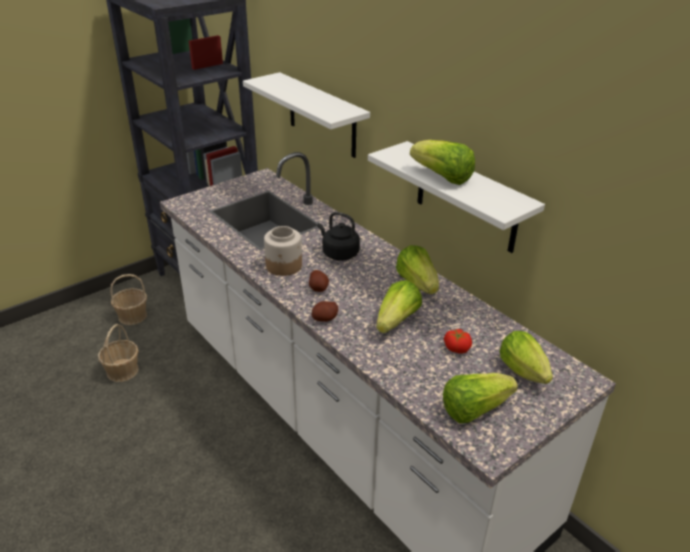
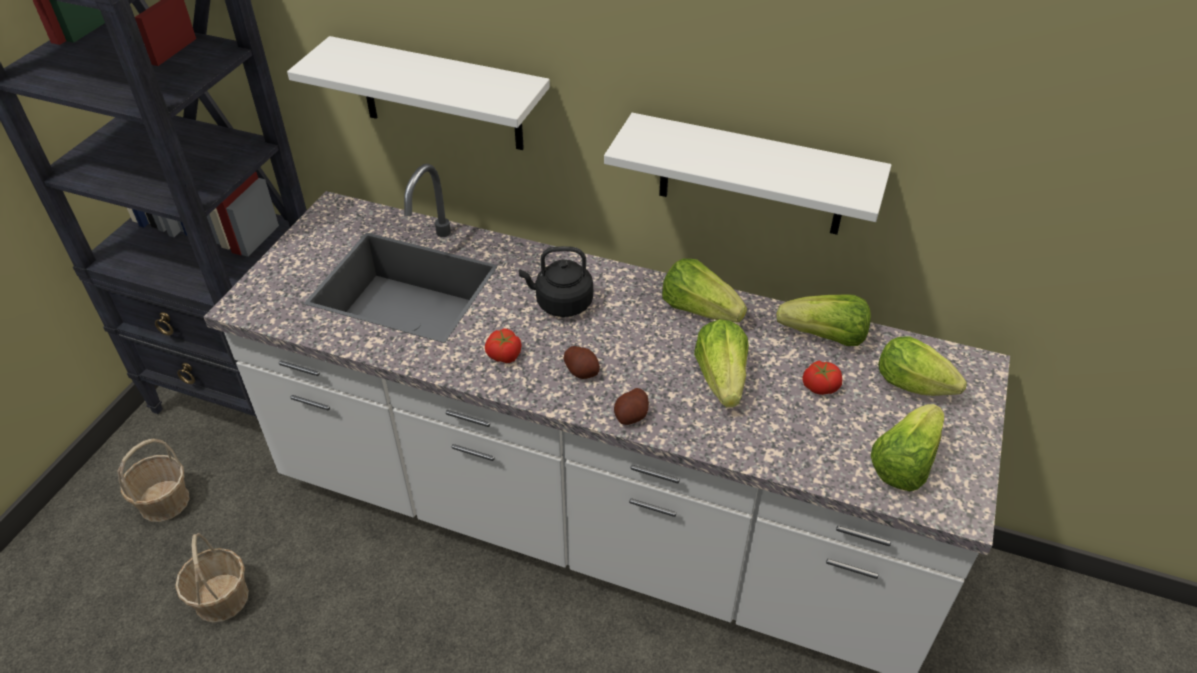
camera: 30 degrees left, 10 degrees up
jar [264,226,302,276] -> tomato [485,328,521,363]
lettuce [410,140,475,185] -> lettuce moved to [776,294,871,346]

